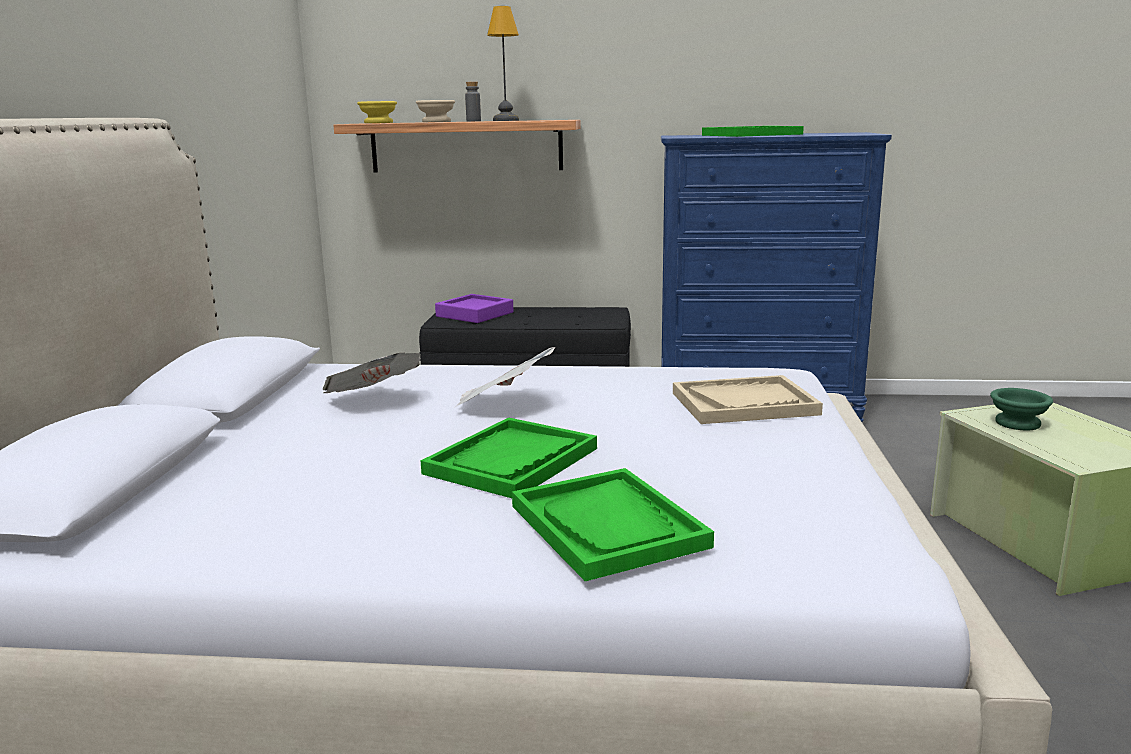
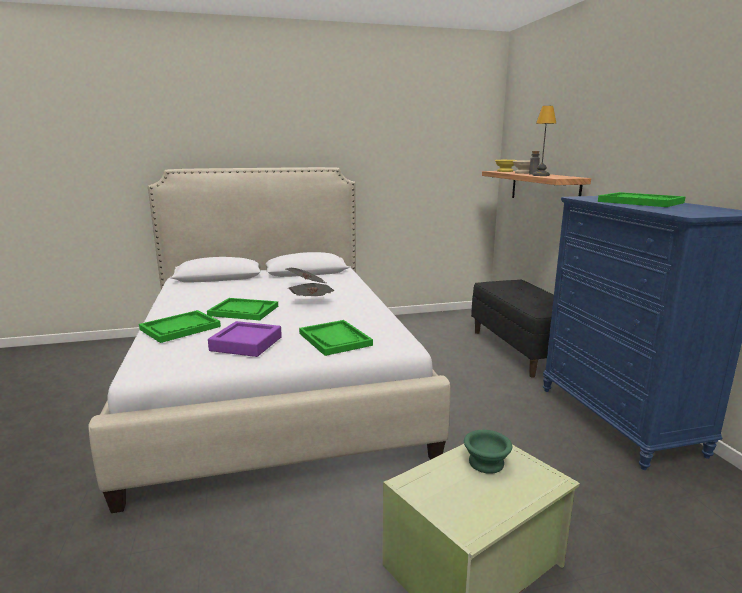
camera: 70 degrees right, 0 degrees up
purple tray [435,294,514,323] -> purple tray moved to [208,321,282,357]
beige tray [673,375,823,424] -> green tray [299,320,373,356]

